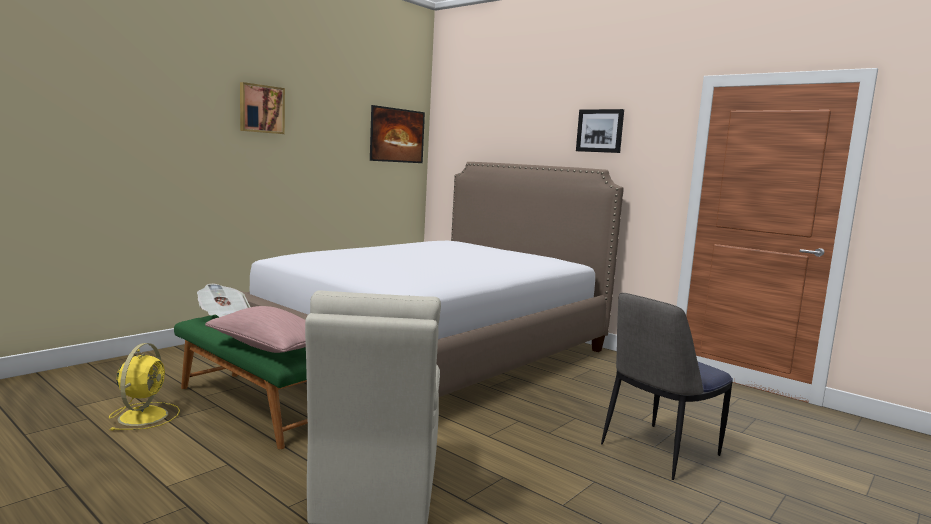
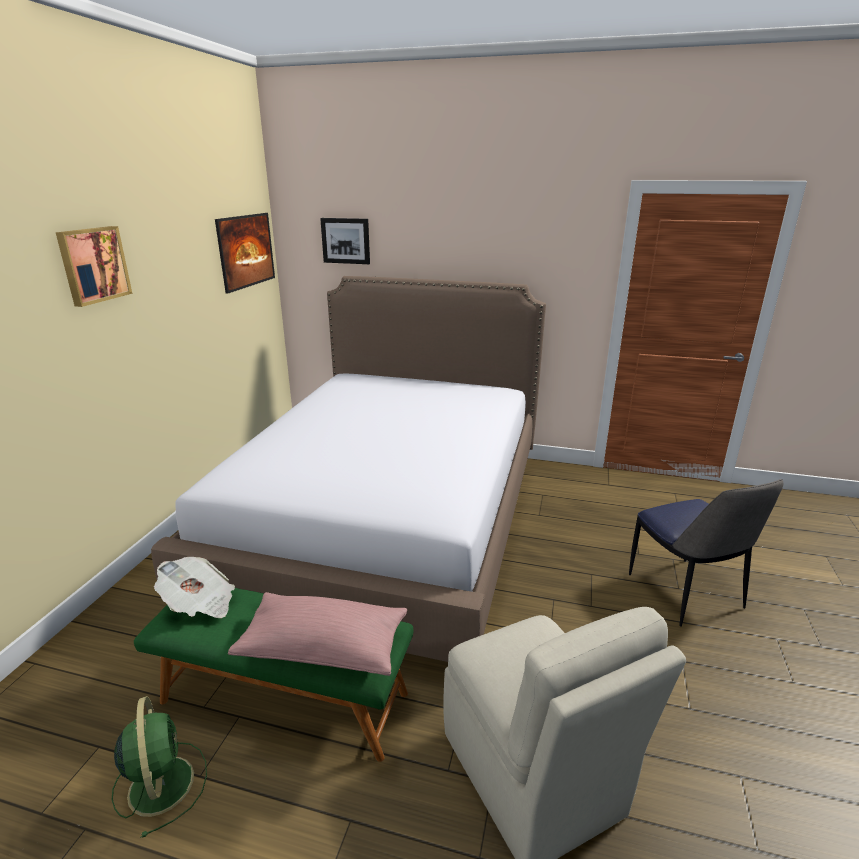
camera: 25 degrees left, 15 degrees up
yellow fan [109,343,180,431] -> green fan [112,696,207,838]
picture [576,109,624,153] -> picture moved to [320,218,370,264]
chair [601,293,733,480] -> chair turned 45 degrees counterclockwise [629,479,783,627]

